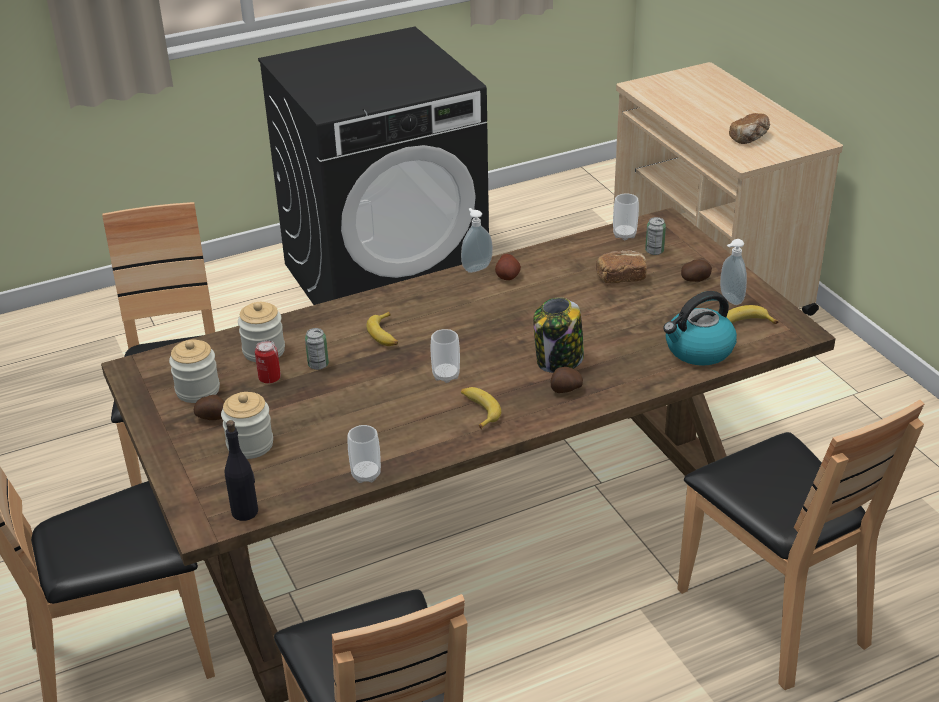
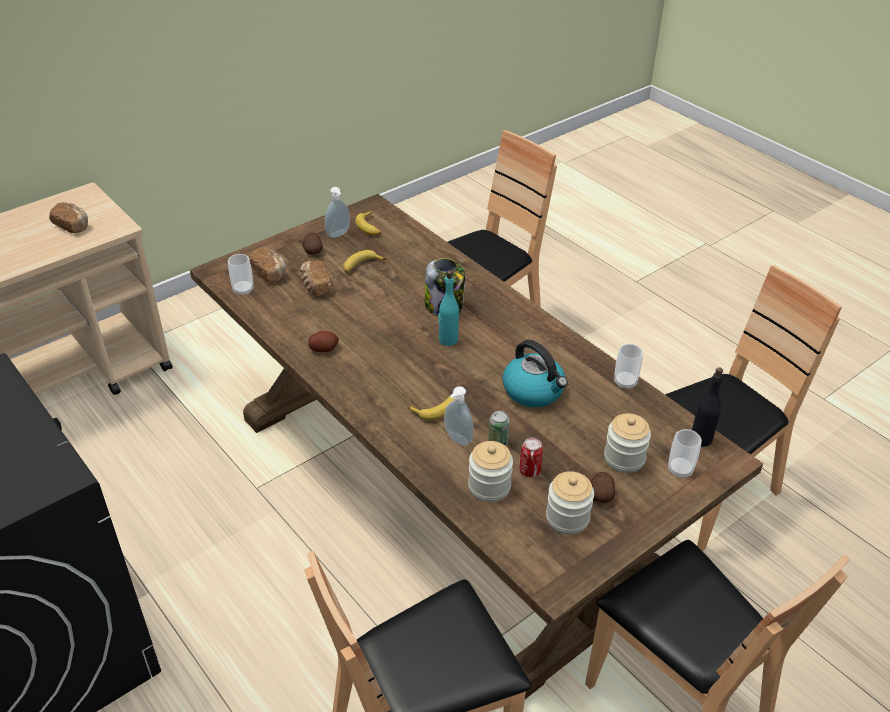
camera: 105 degrees left, 5 degrees up
cup [431,329,460,383] -> cup moved to [668,429,702,479]
soap dispenser [461,208,493,273] -> soap dispenser moved to [444,386,474,446]
banana [461,387,501,429] -> banana moved to [343,250,386,273]
potato [551,367,583,393] -> none
can [645,217,666,255] -> bread [249,247,286,282]
kettle [663,291,737,366] -> kettle moved to [503,340,568,407]
none -> turquoise bottle [438,270,459,346]

